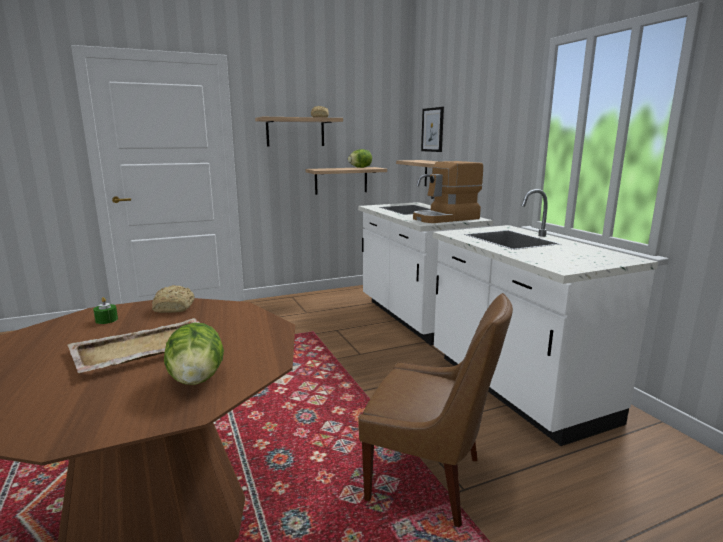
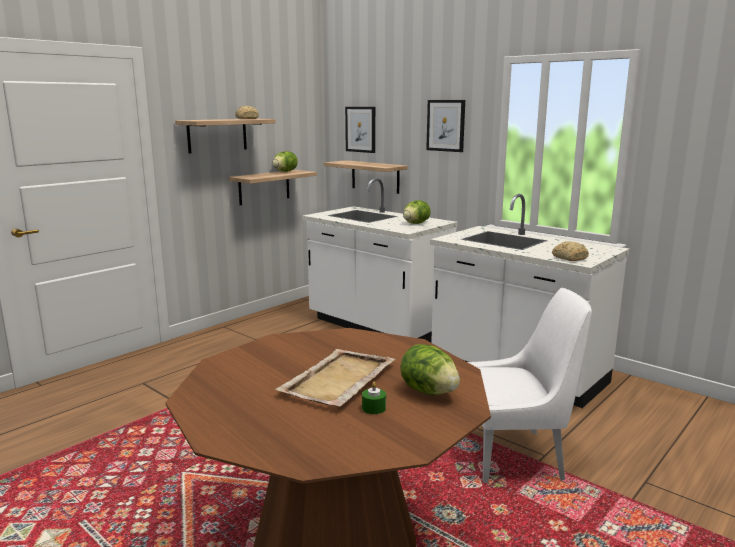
camera: 25 degrees left, 0 degrees up
green candle [93,297,118,324] -> green candle moved to [362,382,386,414]
bread [152,285,195,313] -> bread moved to [552,241,589,261]
brown chair [358,293,513,528] -> white chair [468,288,592,483]
coffee machine [413,161,483,223] -> lettuce [403,200,431,224]
none -> picture [426,100,465,152]

